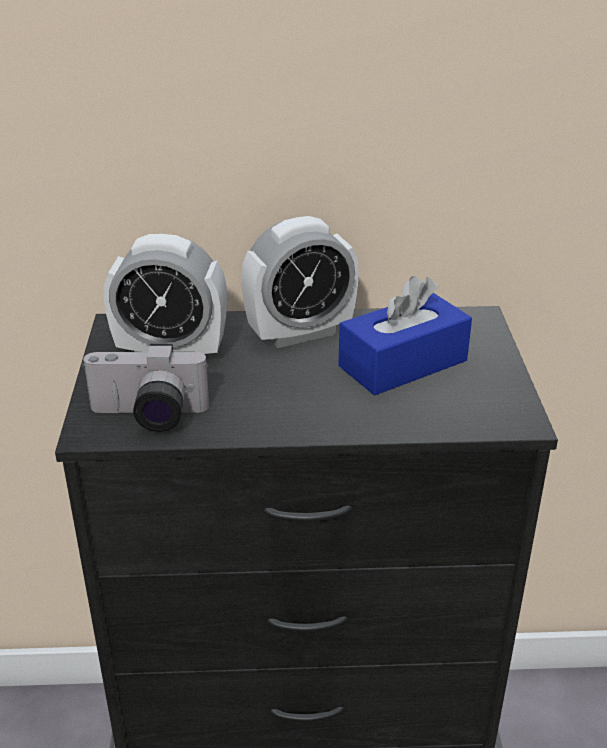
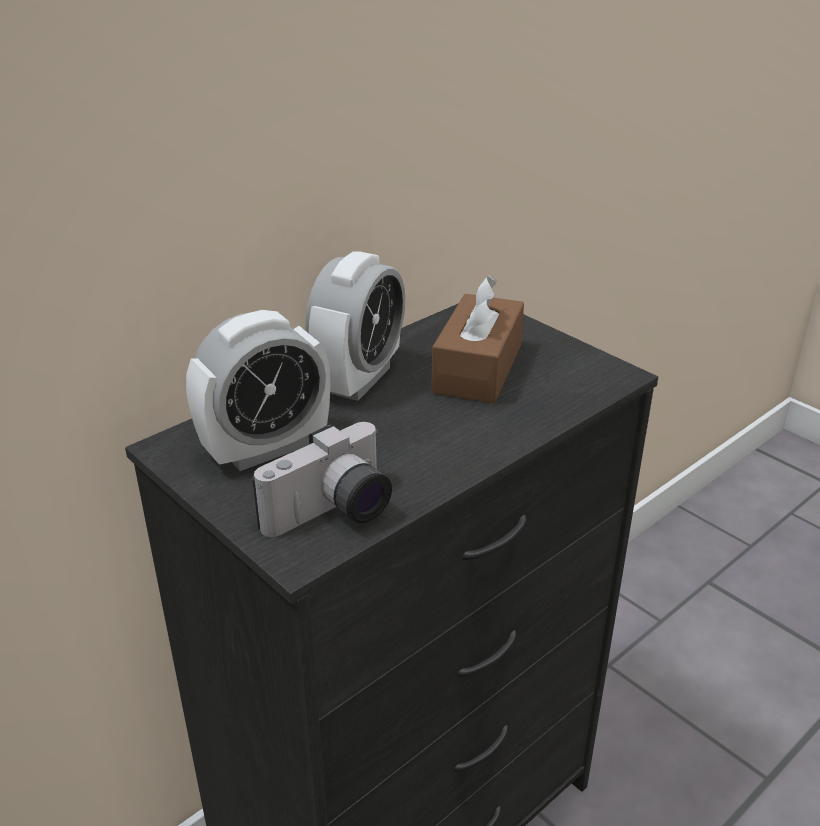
camera: 40 degrees left, 0 degrees up
blue tissue box [338,276,472,396] -> brown tissue box [431,275,524,404]

